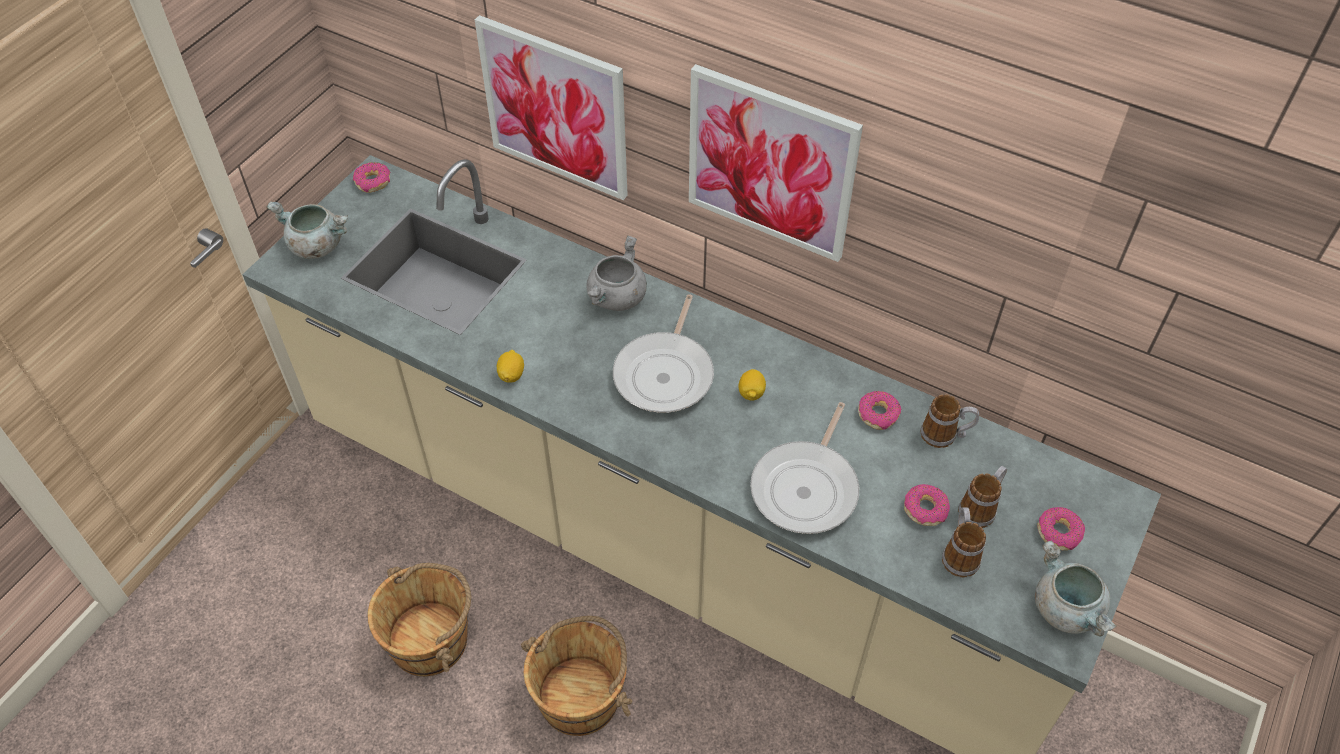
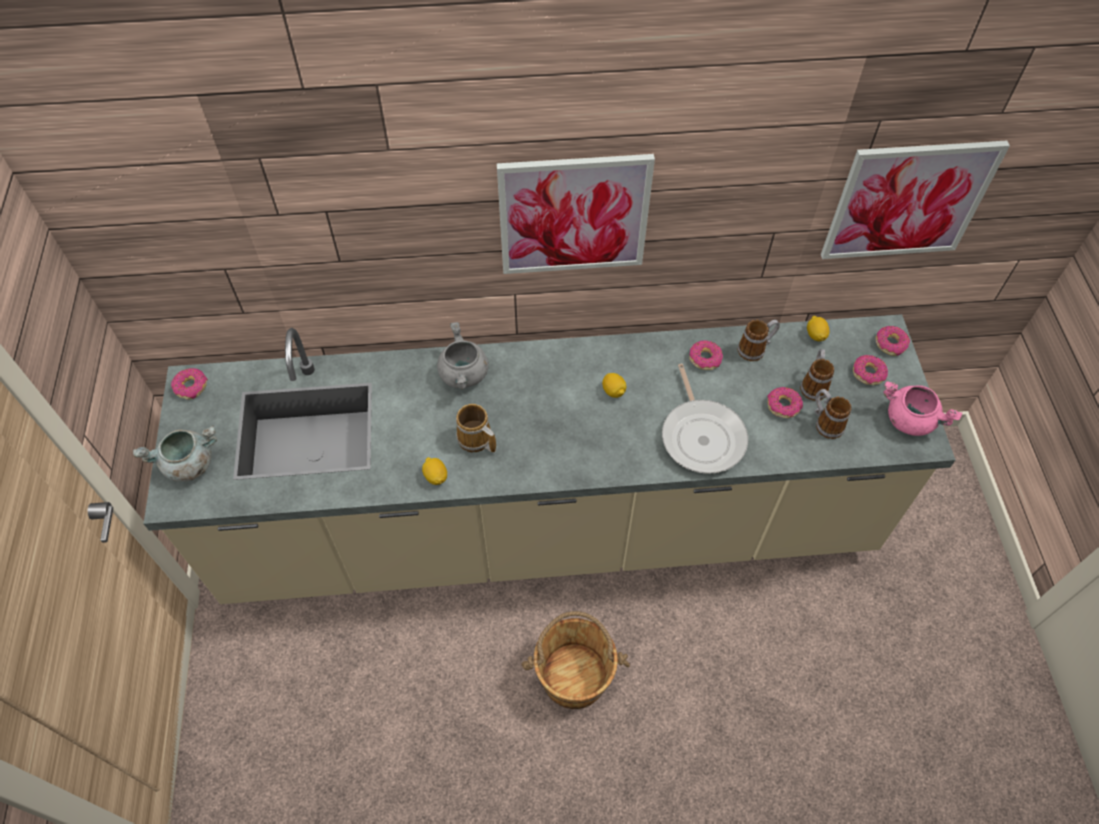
camera: 35 degrees left, 5 degrees up
brown bucket [368,563,471,676] -> none
picture [475,15,628,200] -> picture moved to [821,140,1010,259]
frying pan [613,294,714,413] -> none
grey cooking pot [1035,541,1116,636] -> pink cooking pot [883,381,962,436]
none -> mug [456,404,496,453]
none -> lemon [807,316,829,342]
none -> donut [875,326,910,356]

